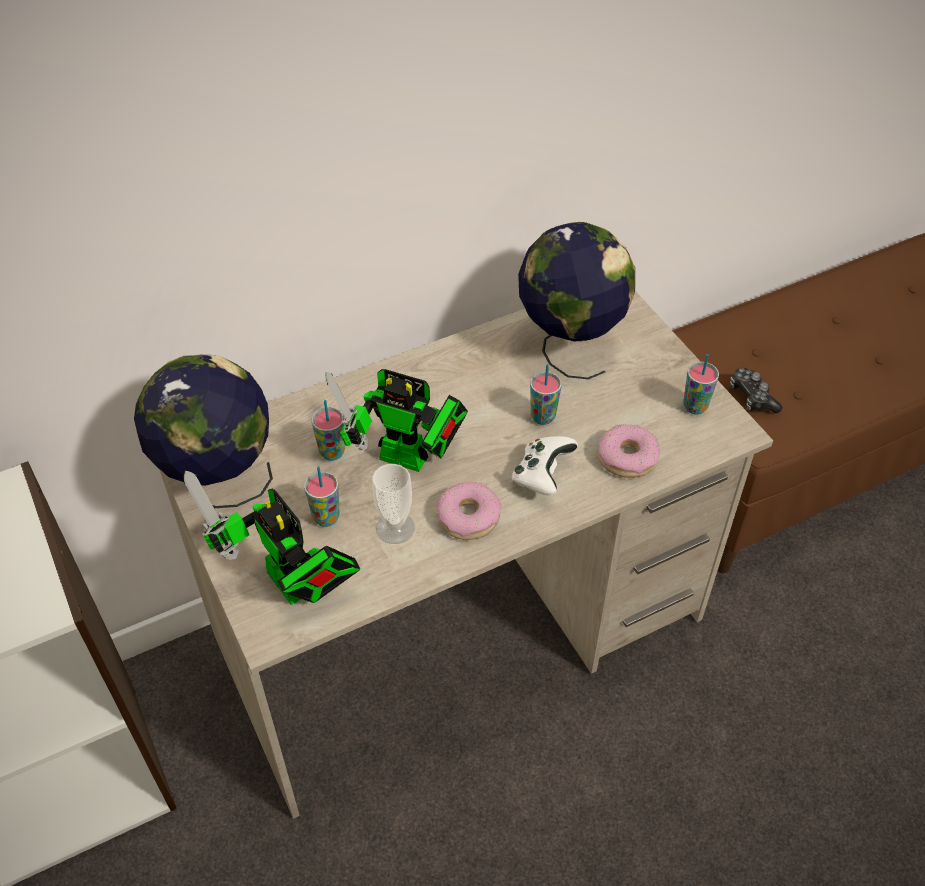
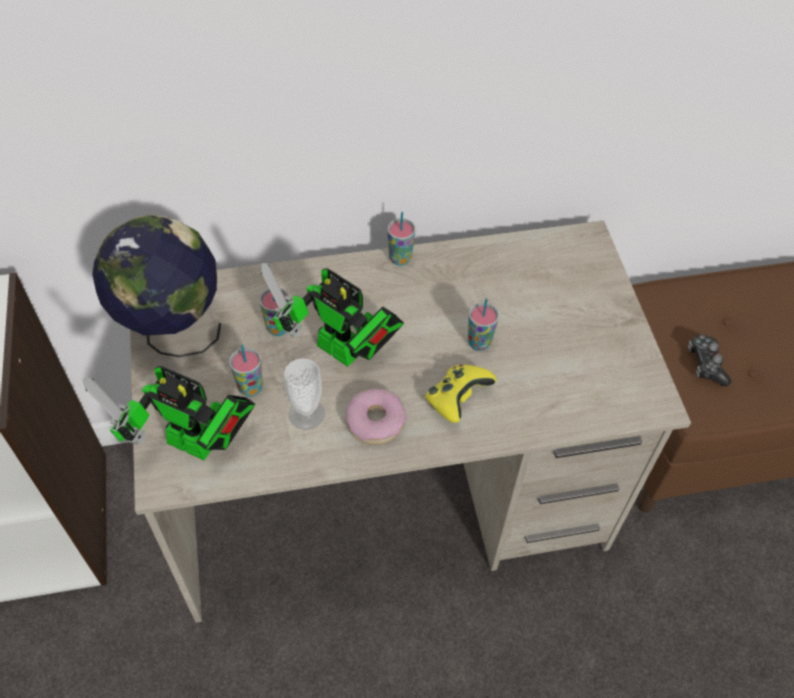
camera: 15 degrees right, 5 degrees up
toy robot [184,471,360,605] -> toy robot turned 45 degrees counterclockwise [83,366,255,460]
white game controller [512,436,578,495] -> yellow game controller [425,364,497,423]
globe [518,222,635,379] -> none
donut [598,424,659,478] -> none
cup [683,354,719,414] -> cup moved to [387,212,415,266]

